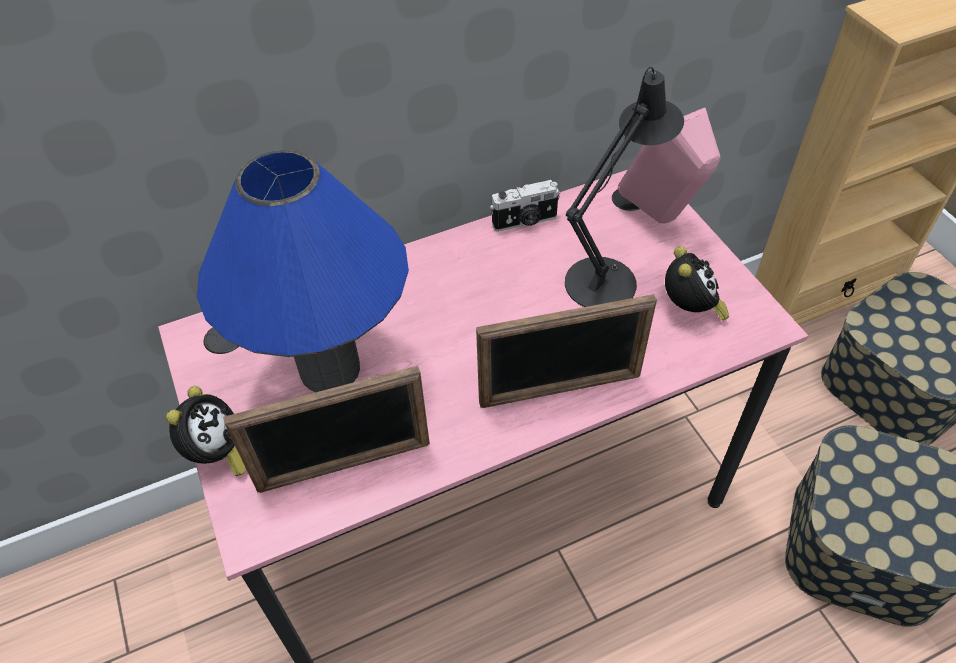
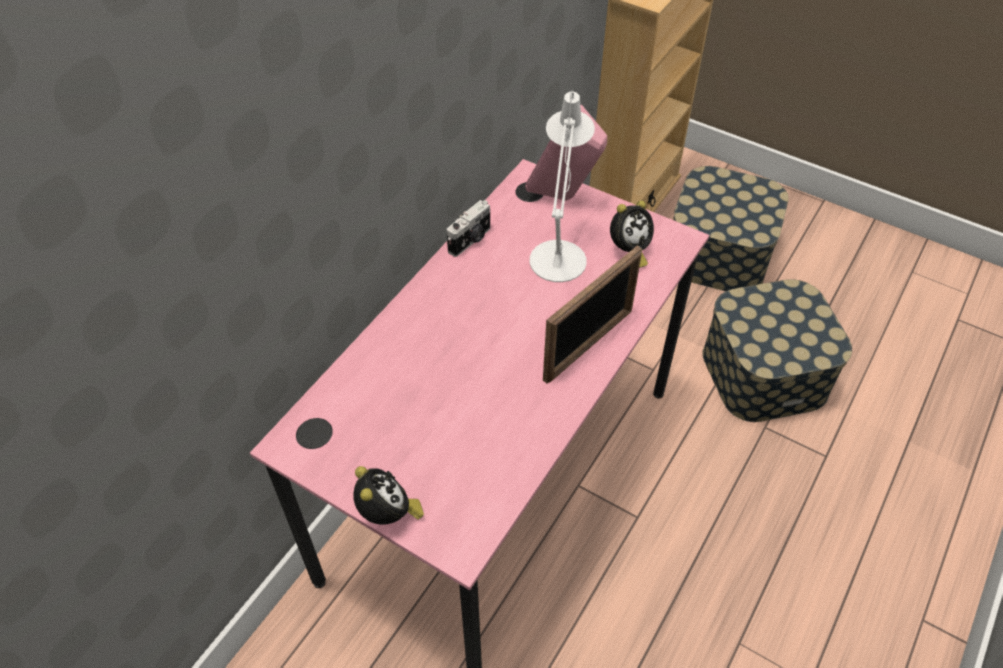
camera: 35 degrees left, 0 degrees up
blue table lamp [197,150,409,392] -> none
picture frame [223,366,430,493] -> none
black table lamp [565,67,684,307] -> white table lamp [530,91,595,282]
alarm clock [665,246,729,321] -> alarm clock turned 90 degrees clockwise [610,200,654,268]

